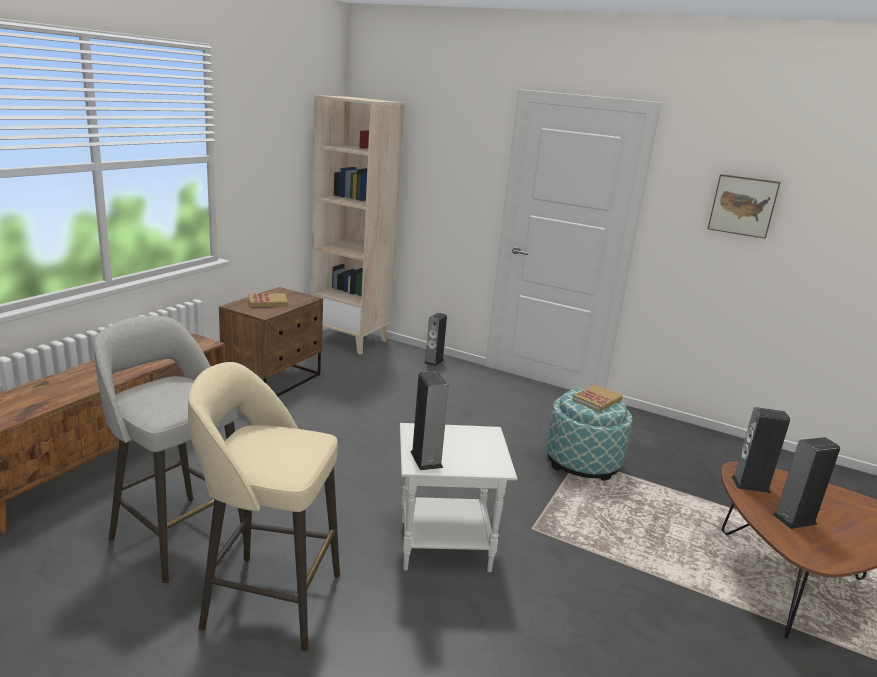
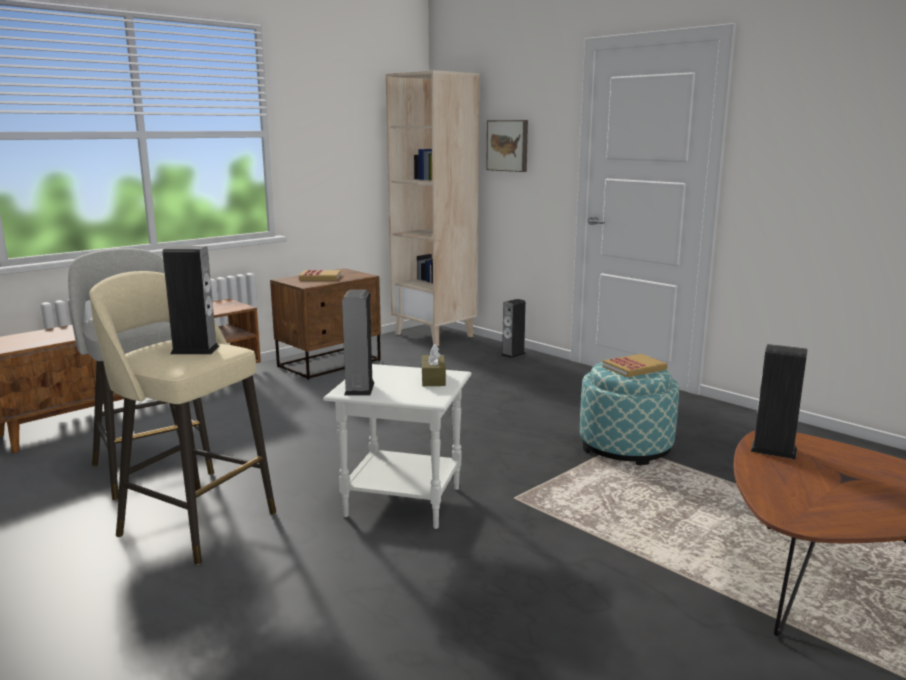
camera: 20 degrees right, 5 degrees down
picture [708,174,781,239] -> picture moved to [486,120,528,172]
speaker [773,437,840,529] -> speaker moved to [163,246,220,354]
none -> brown tissue box [422,344,446,386]

